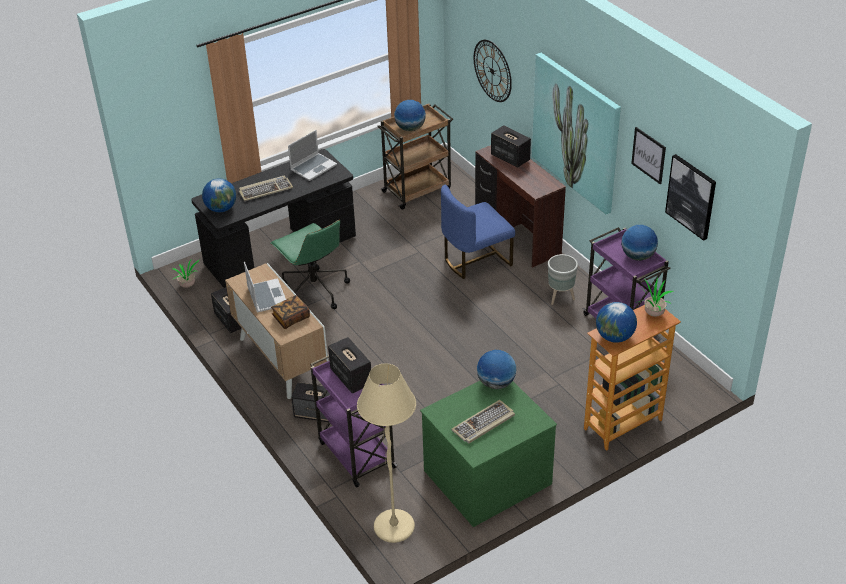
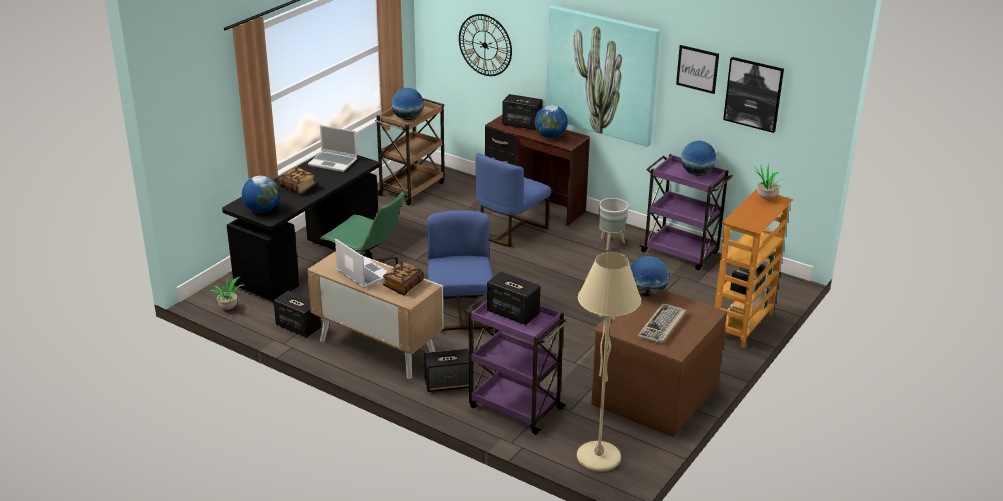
camera: 25 degrees left, 10 degrees down
keyboard [239,175,293,201] -> book [279,167,317,195]
laptop [288,130,337,181] -> laptop turned 90 degrees clockwise [308,125,357,172]
green dresser [420,381,557,527] -> brown dresser [591,290,728,437]
globe [596,302,637,343] -> globe moved to [535,105,568,138]
none -> blue chair [427,210,493,331]

